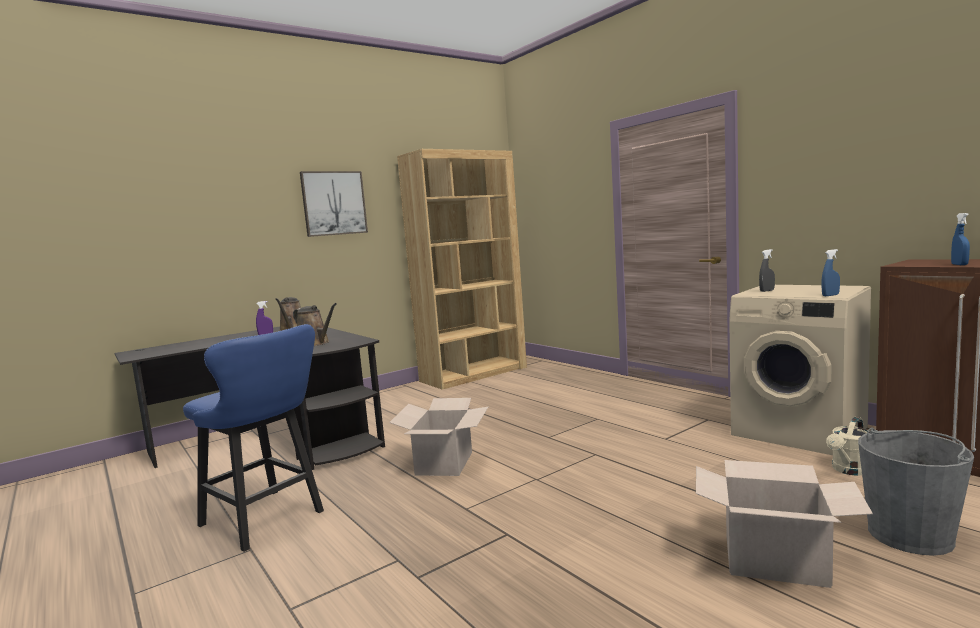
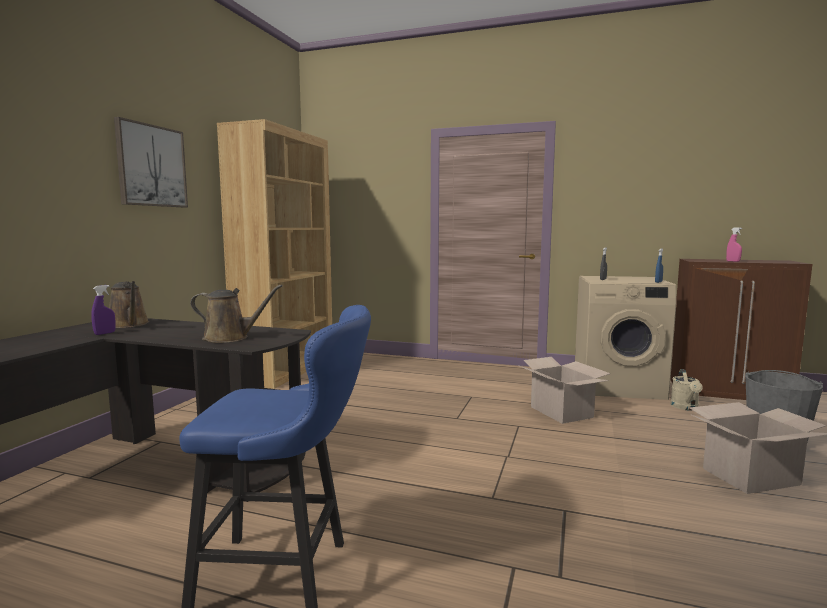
camera: 35 degrees left, 0 degrees up
cardboard box [389,398,488,476] -> cardboard box moved to [518,357,611,424]
blue spray bottle [951,213,970,265] -> pink spray bottle [726,227,742,262]

